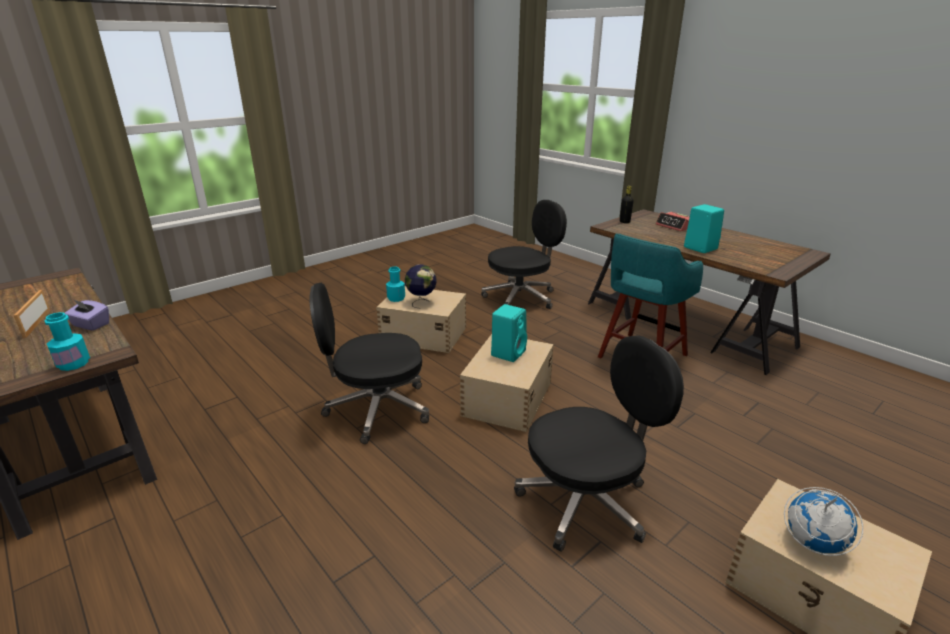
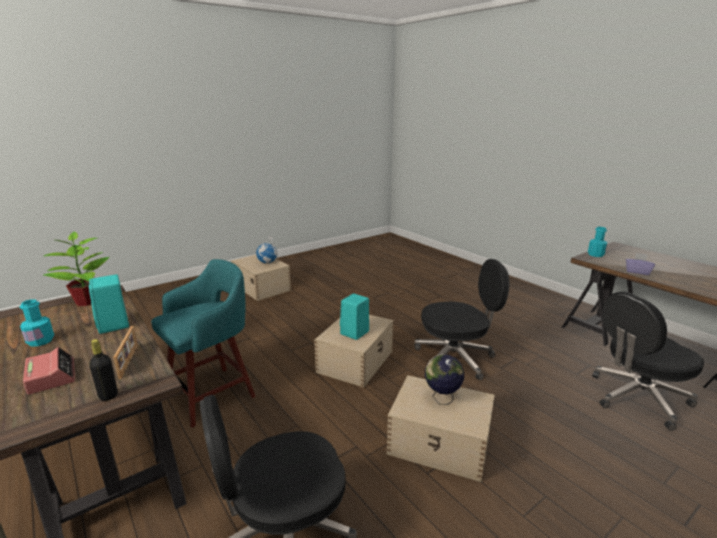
camera: 175 degrees left, 5 degrees down
picture frame [14,290,50,338] -> picture frame moved to [113,326,138,379]
turquoise bottle [386,266,405,302] -> turquoise bottle moved to [20,299,54,347]
black office chair [514,335,684,552] -> black office chair moved to [592,291,704,431]
none -> potted plant [43,232,110,306]

